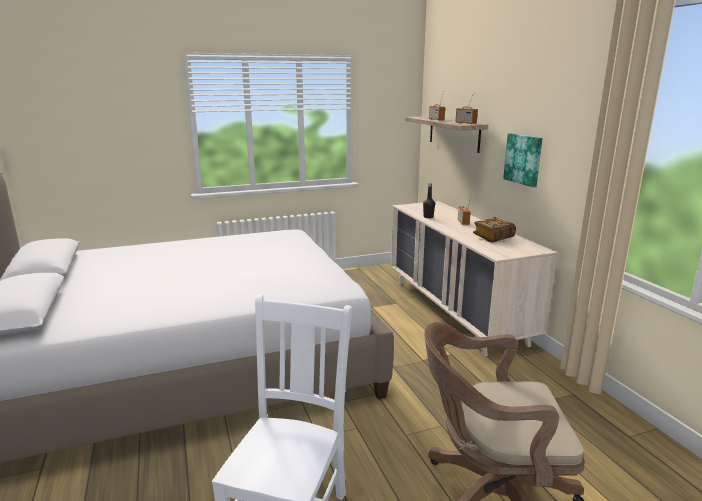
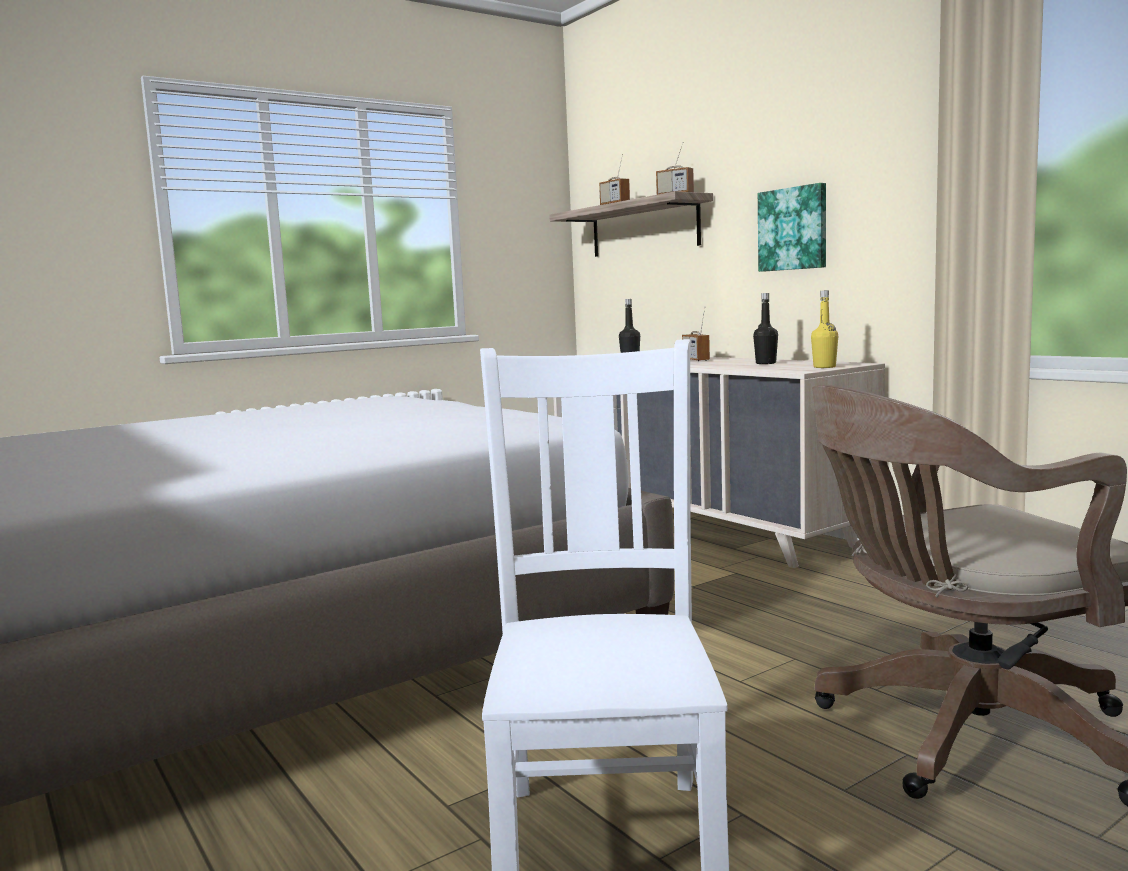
camera: 15 degrees left, 10 degrees down
book [473,217,516,243] -> black bottle [753,293,778,364]
none -> yellow bottle [811,290,838,368]

